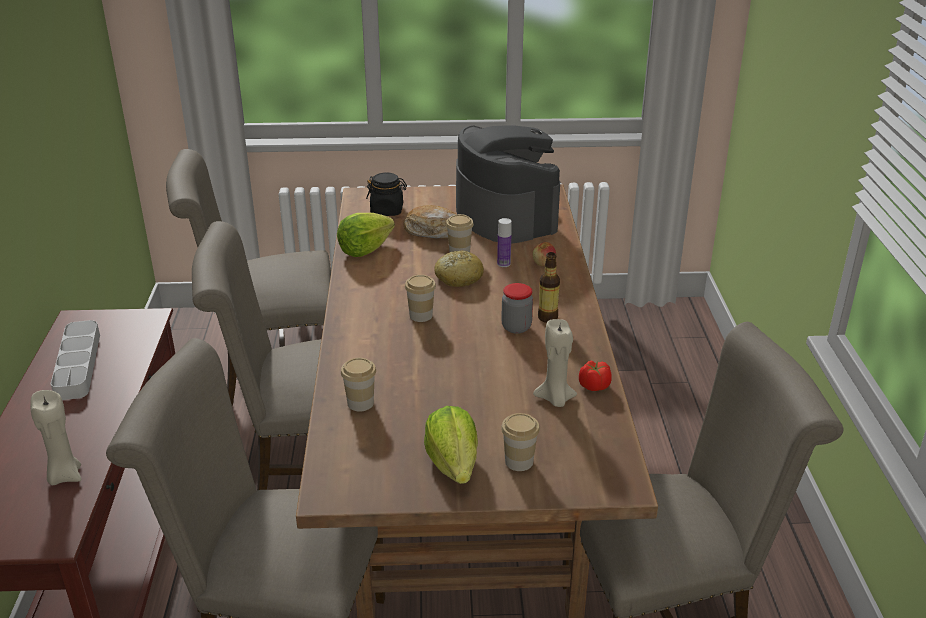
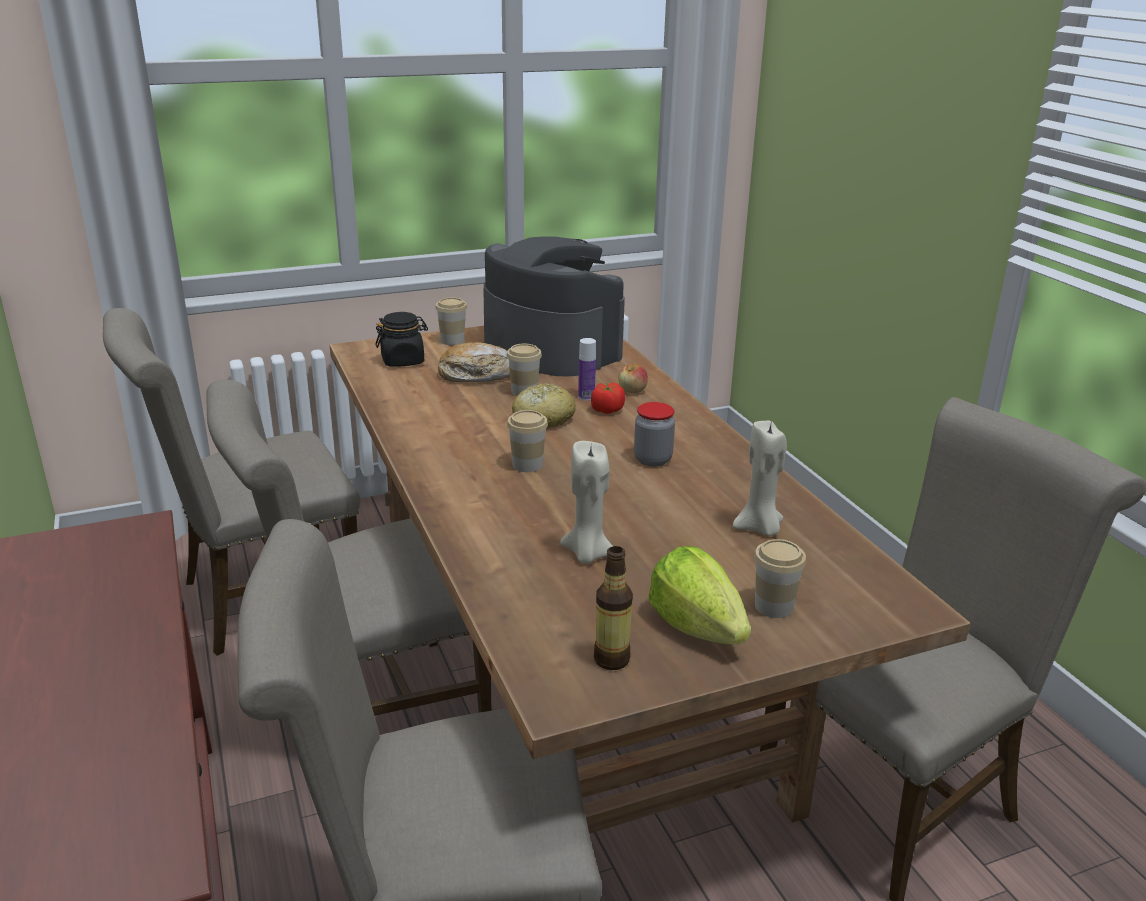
camera: 20 degrees left, 5 degrees down
beige candle [30,390,81,485] -> beige candle moved to [560,441,613,564]
grey tray [51,320,100,400] -> none
lettuce [337,213,395,257] -> none
cup [341,358,376,411] -> cup moved to [435,297,467,345]
bottle [538,252,560,323] -> bottle moved to [594,546,633,670]
tomato [579,361,612,391] -> tomato moved to [591,383,625,414]

